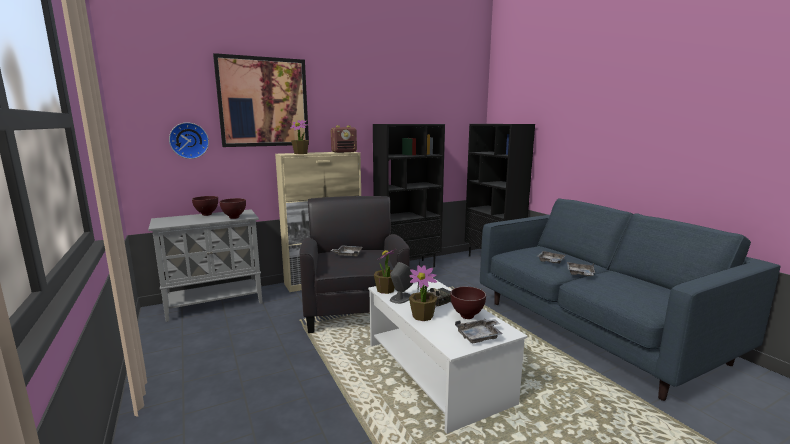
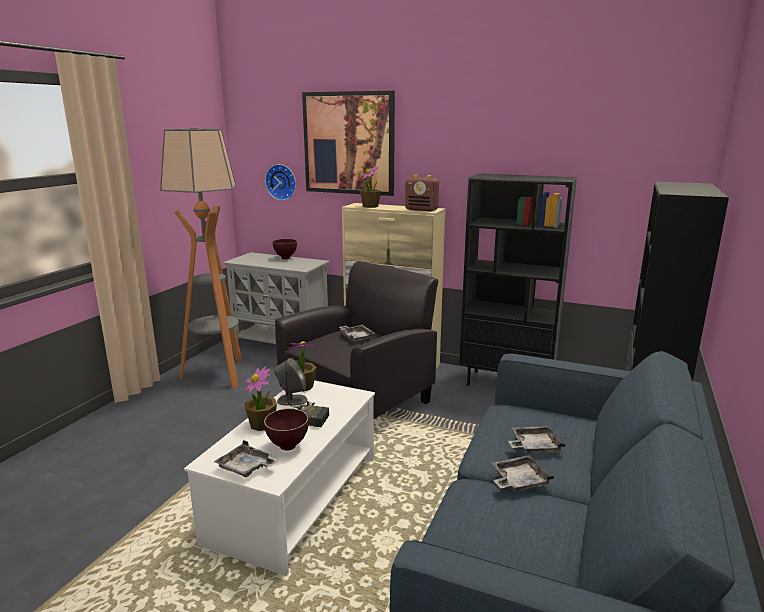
camera: 50 degrees right, 5 degrees up
brown bowl [219,198,246,219] -> none
none -> floor lamp [160,128,242,388]

